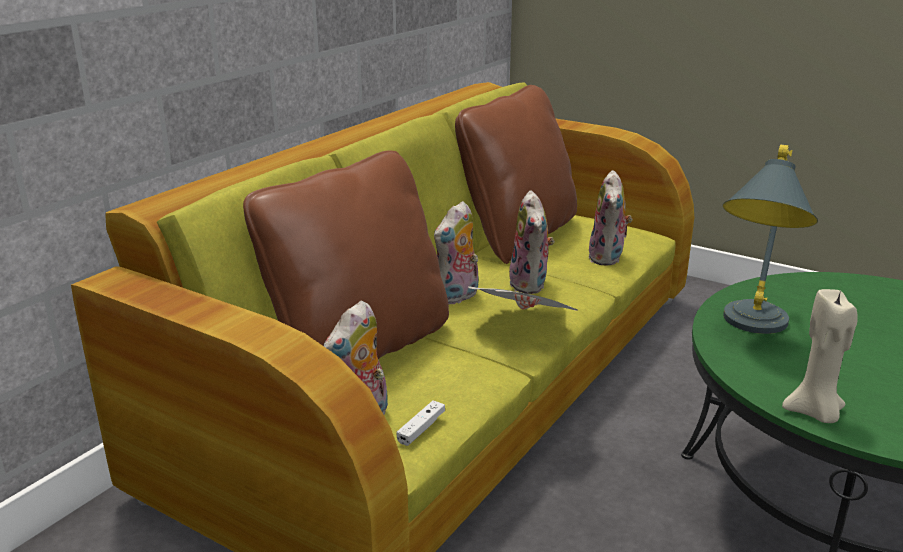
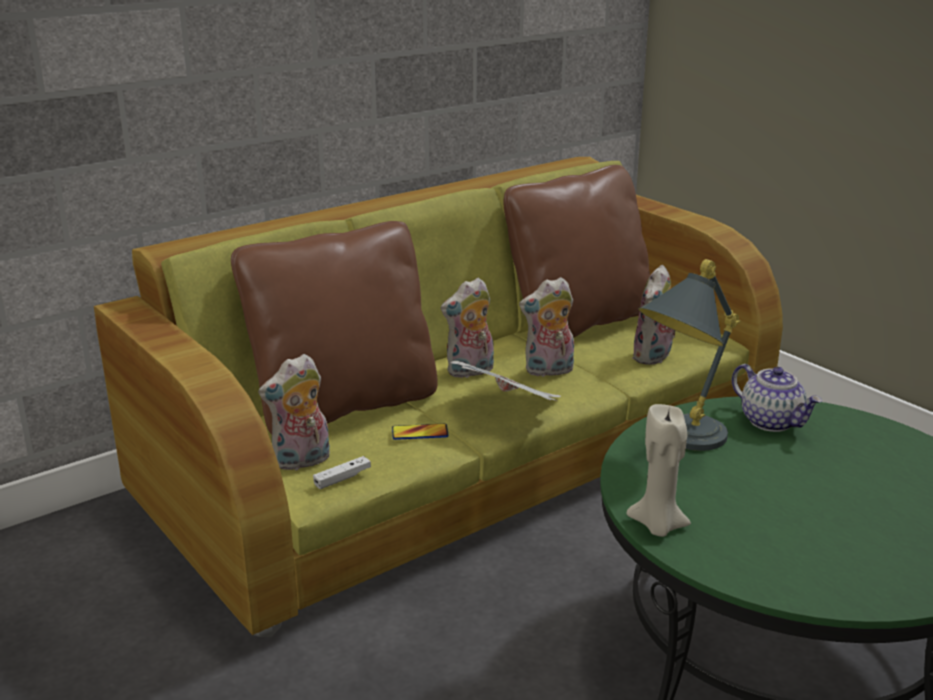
camera: 20 degrees right, 0 degrees up
plush toy [509,190,554,294] -> plush toy turned 60 degrees clockwise [519,277,574,377]
none -> phone [392,424,449,440]
none -> teapot [732,364,822,432]

